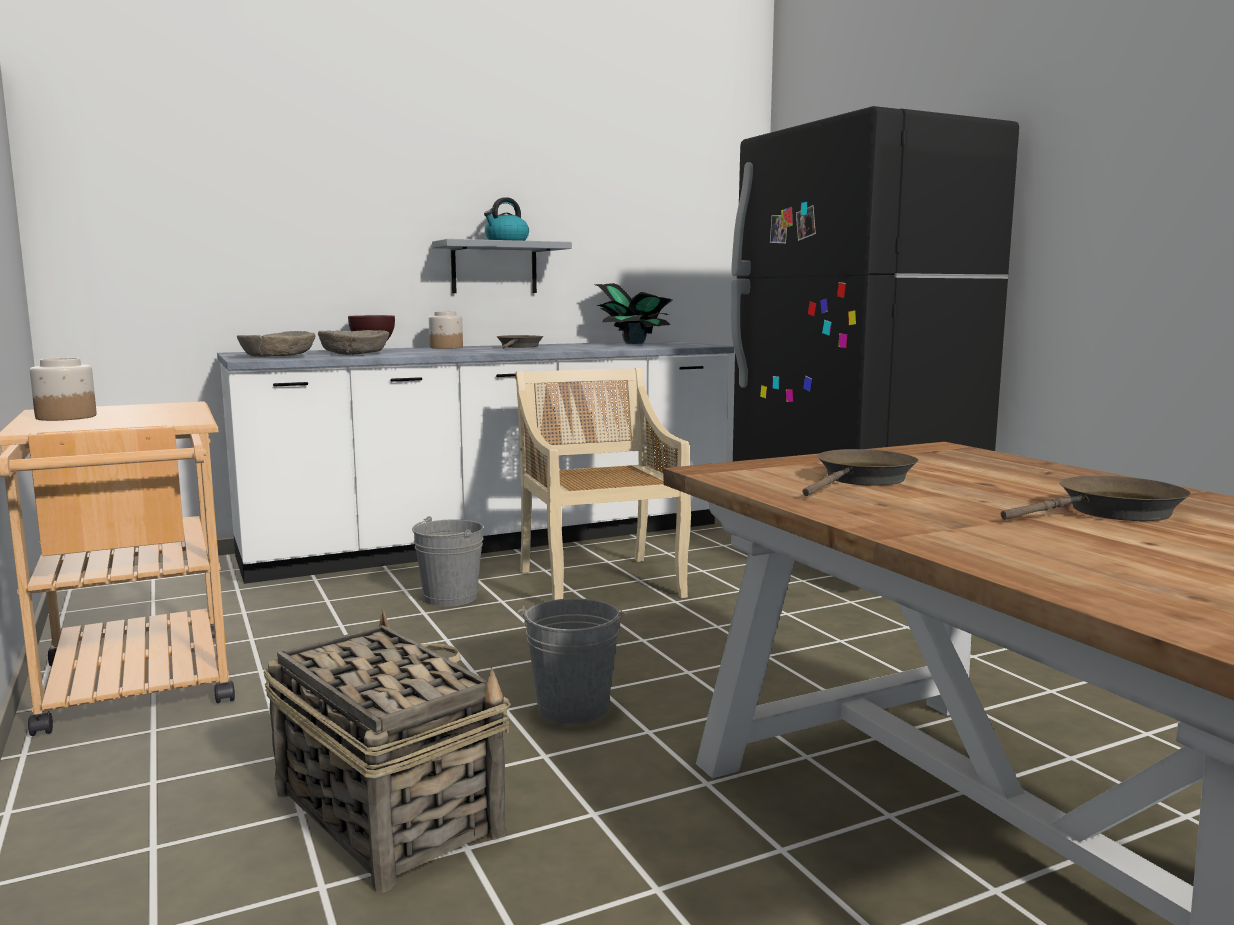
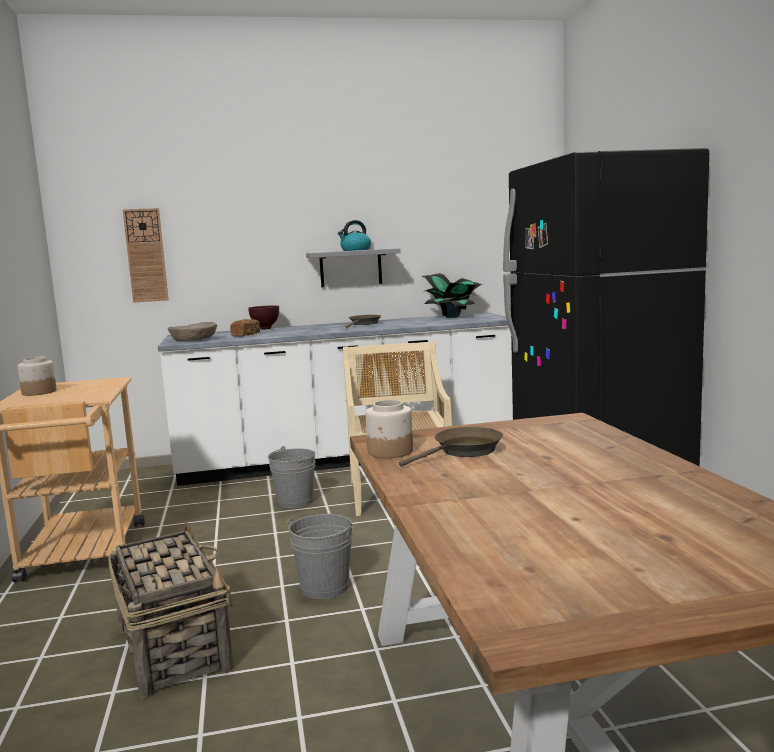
camera: 15 degrees right, 0 degrees up
beige bowl [318,330,389,355] -> bread [230,319,260,337]
jar [429,311,463,349] -> jar moved to [365,400,413,458]
brown frying pan [1001,475,1191,521] -> none
none -> wall clock [123,208,169,303]

